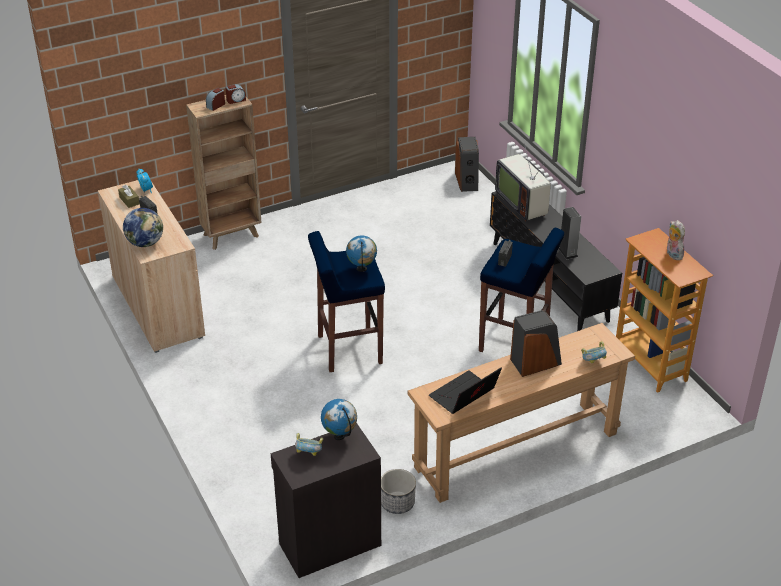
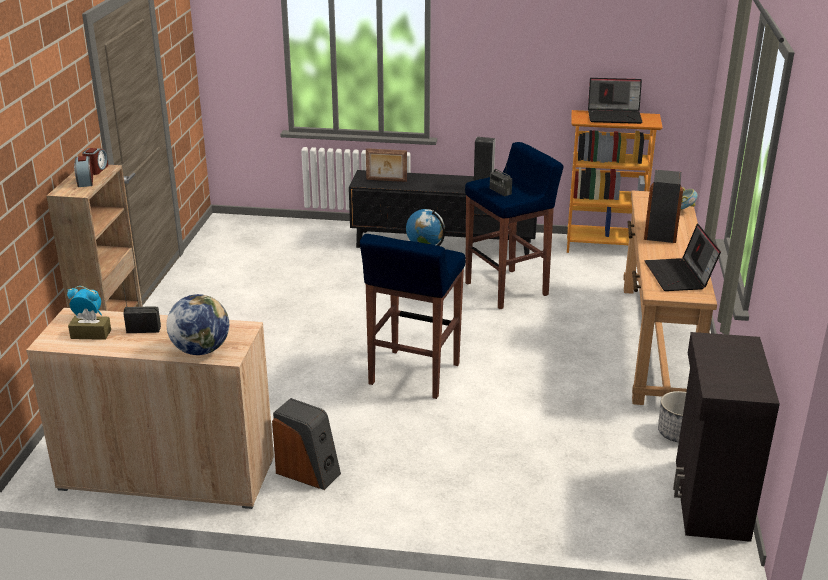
camera: 55 degrees left, 10 degrees down
bowl [295,433,323,456] -> none
globe [321,399,357,440] -> none
speaker [455,137,479,192] -> speaker moved to [272,398,341,490]
television [495,144,551,222] -> picture frame [366,148,407,182]
plush toy [667,220,685,260] -> laptop [588,78,642,124]

